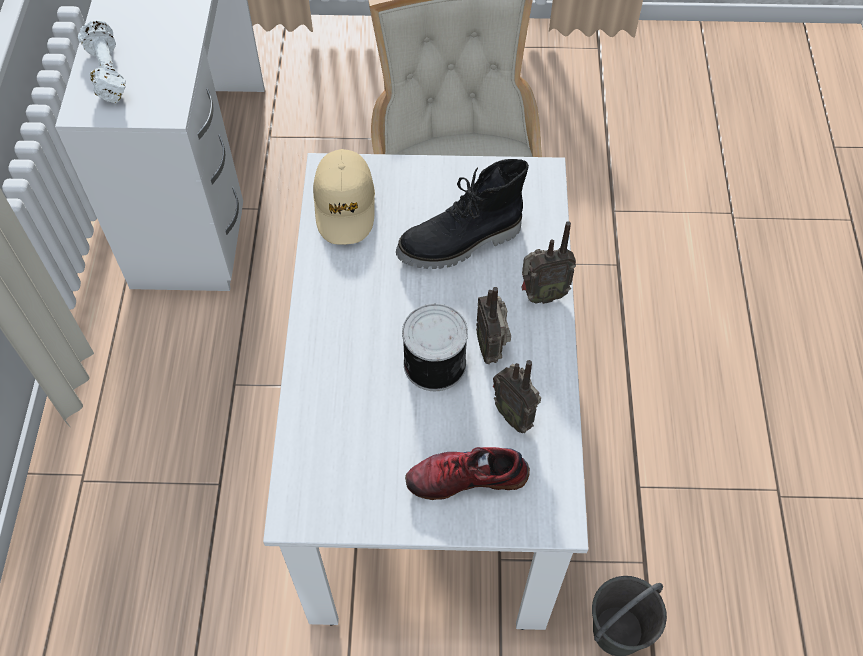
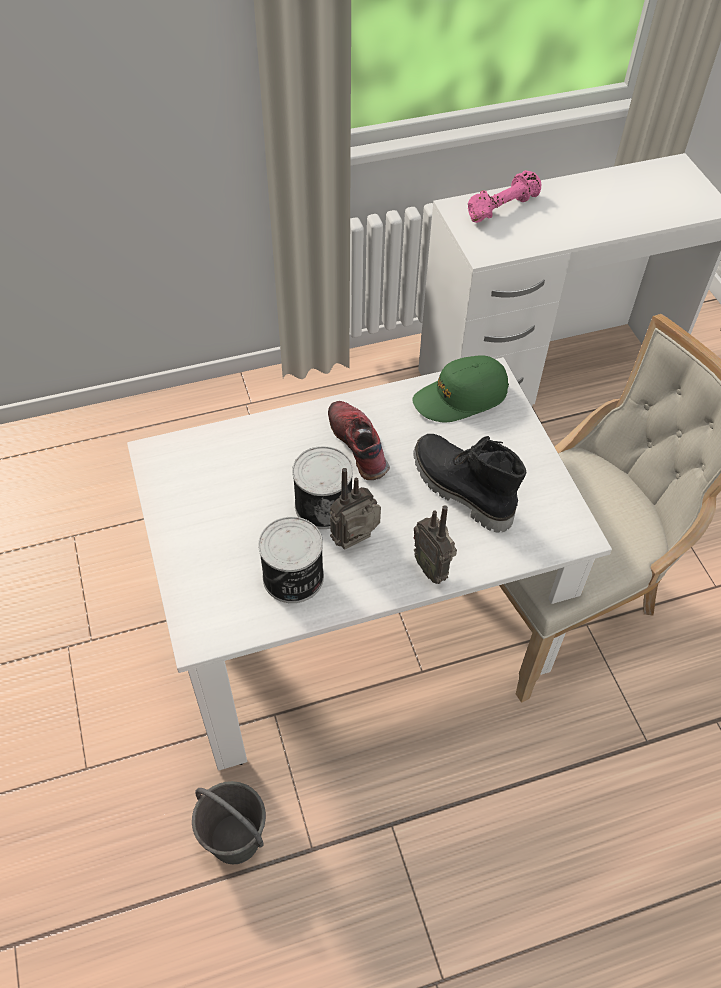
camera: 70 degrees right, 5 degrees down
white dumbbell [78,20,126,103] -> pink dumbbell [468,170,541,223]
beige cap [313,149,375,245] -> green cap [412,355,509,422]
shoe [405,447,530,500] -> shoe moved to [328,401,390,480]
radio [493,360,541,433] -> can [258,517,324,603]

